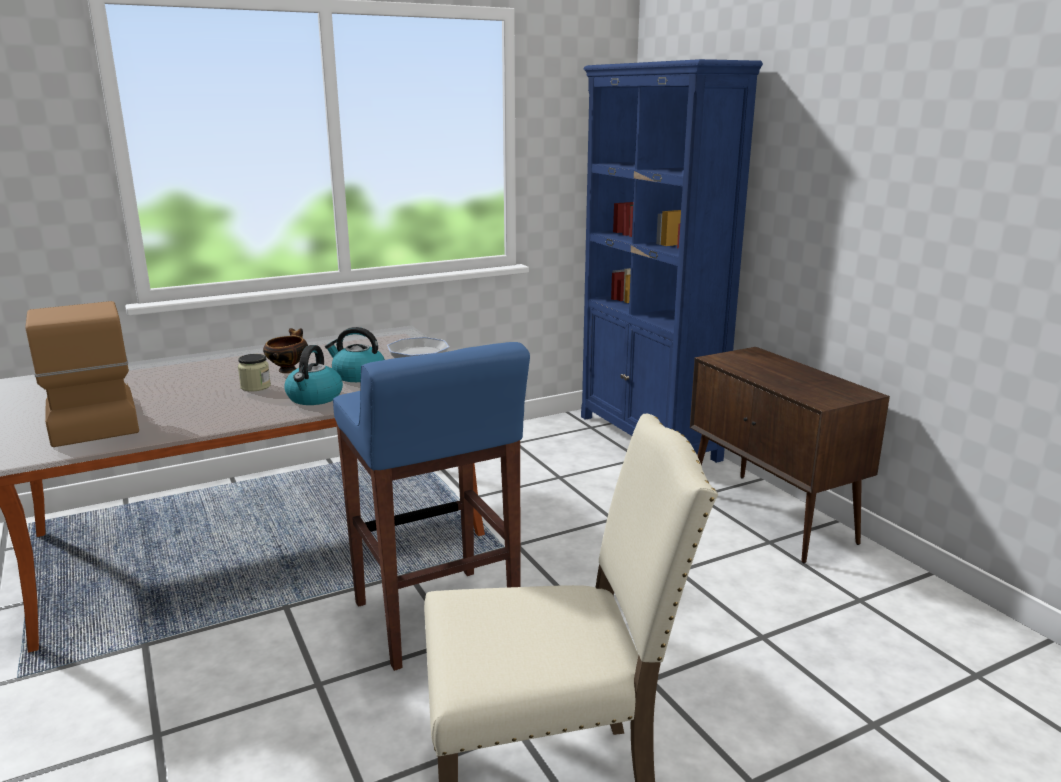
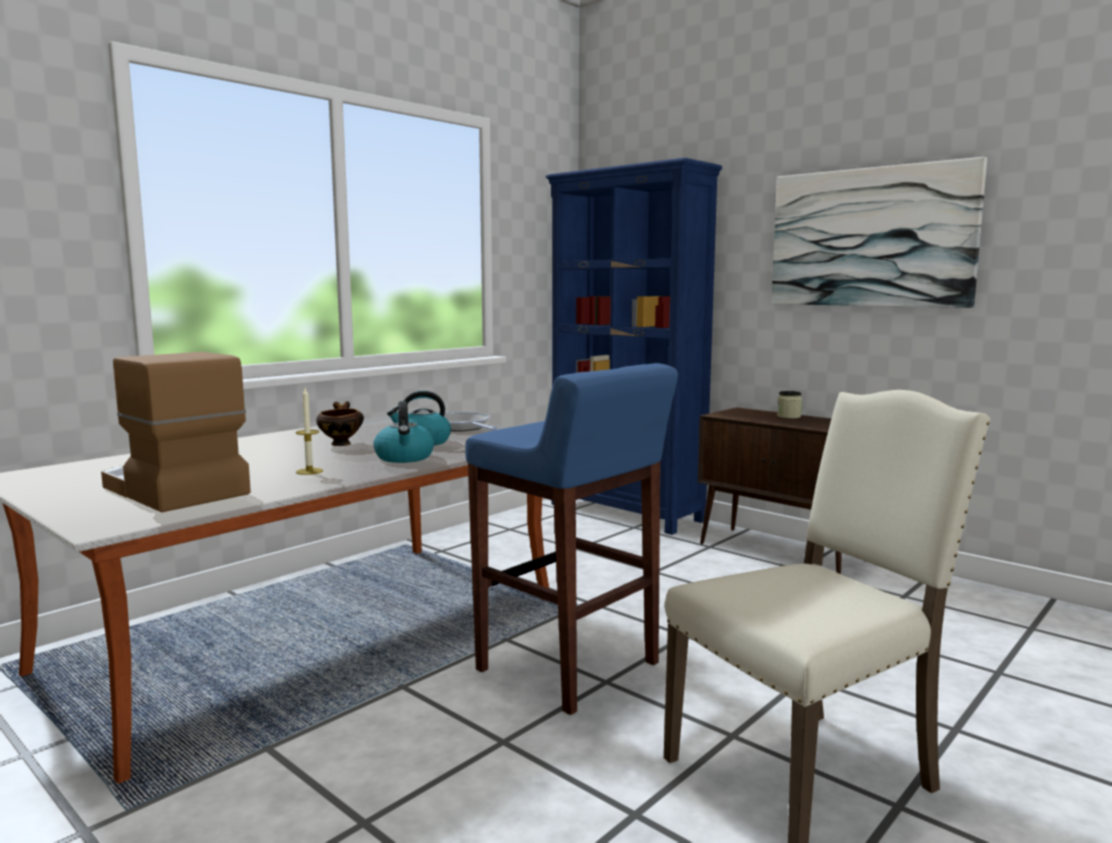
camera: 20 degrees left, 10 degrees down
jar [238,354,271,391] -> jar moved to [777,391,802,419]
none -> candle [296,388,323,475]
none -> picture [771,157,987,308]

